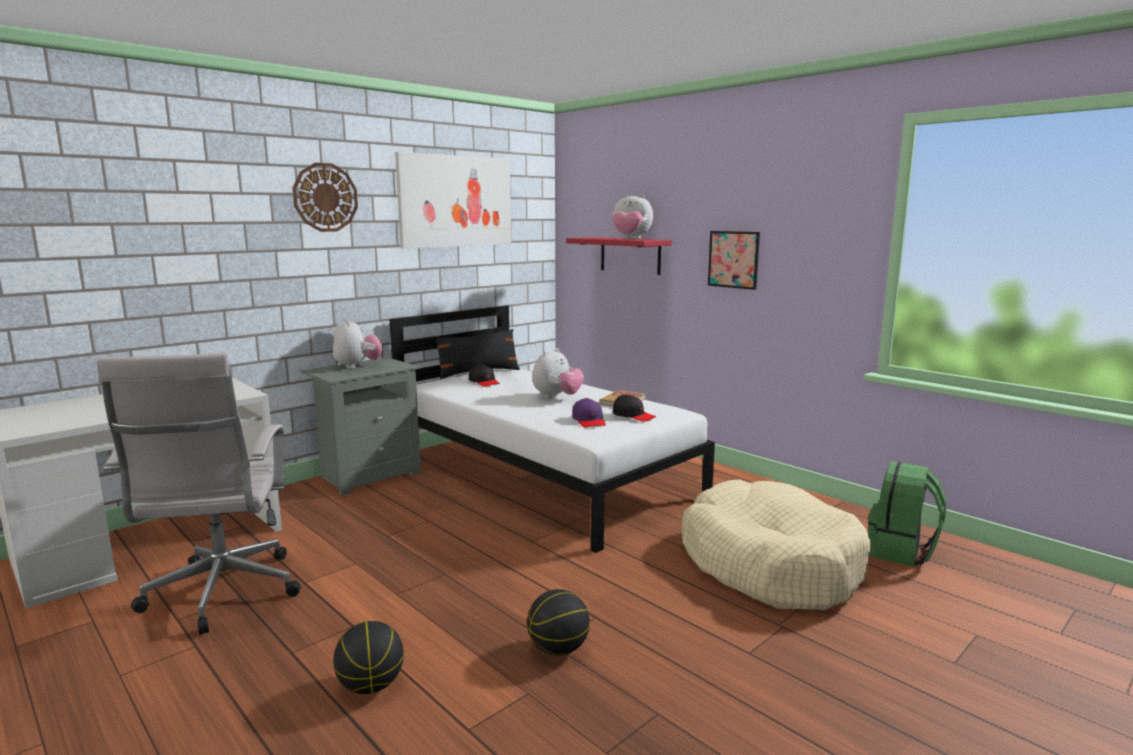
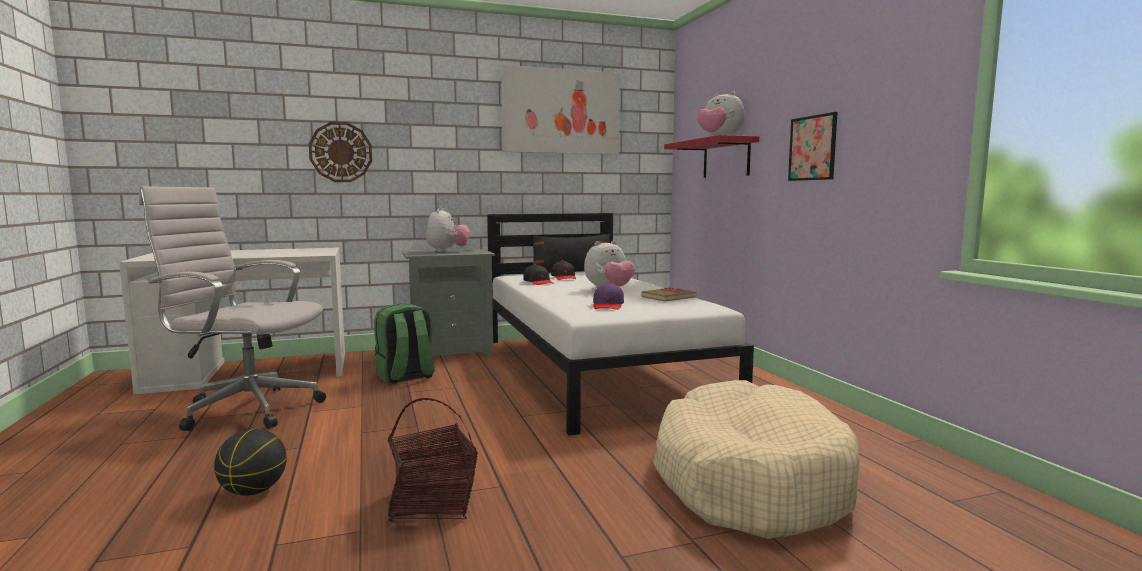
camera: 25 degrees right, 5 degrees down
white office chair [97,353,301,635] -> white office chair turned 90 degrees clockwise [139,186,326,431]
wall clock [293,163,358,232] -> wall clock moved to [309,122,372,182]
basketball [527,589,590,656] -> basket [388,398,478,522]
black cap [613,394,656,422] -> black cap moved to [523,264,554,285]
green backpack [868,461,947,567] -> green backpack moved to [374,303,435,384]

